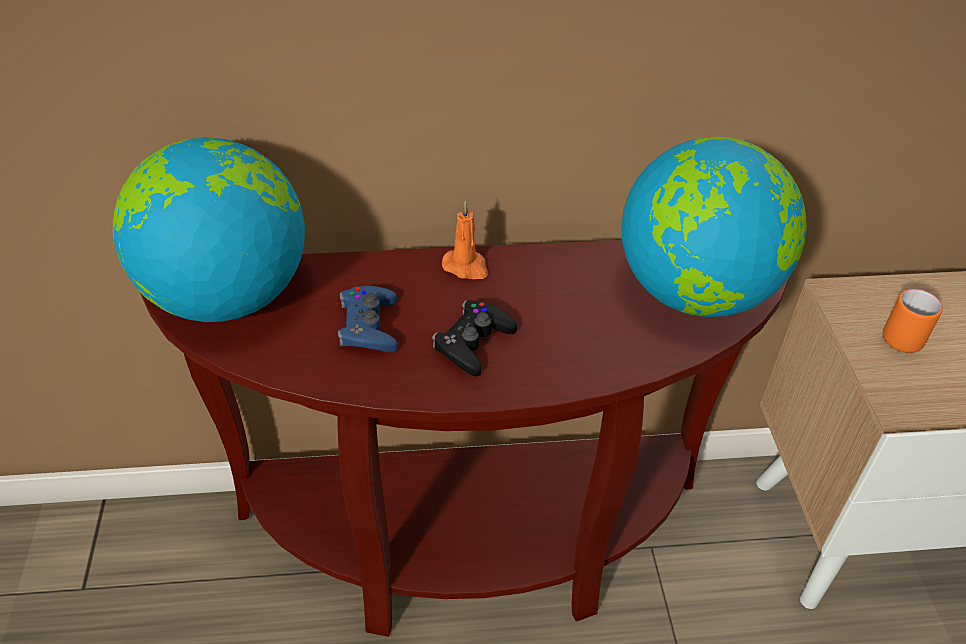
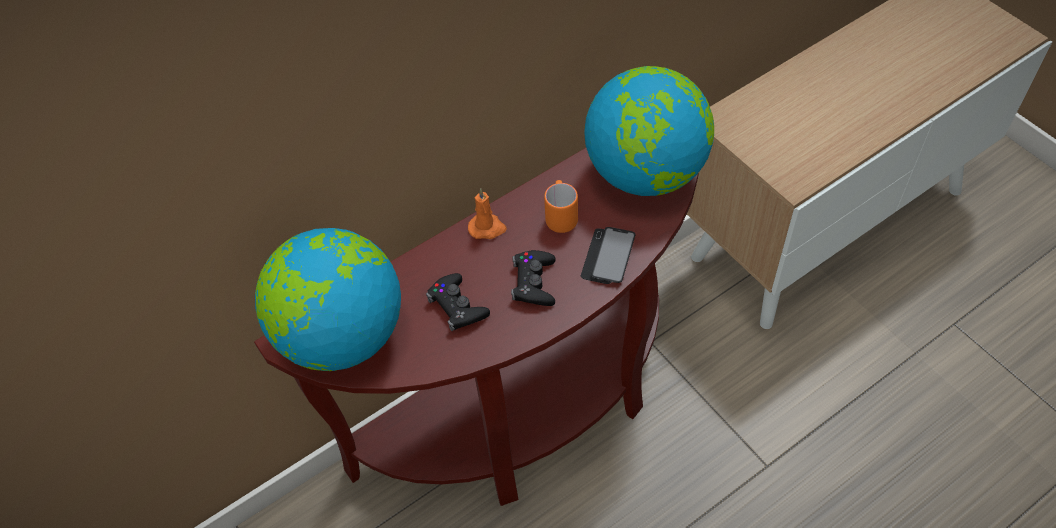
camera: 25 degrees left, 10 degrees up
blue game controller [338,286,398,352] -> black game controller [426,273,490,331]
orange mug [883,289,943,353] -> orange mug moved to [544,180,578,233]
none -> phone [581,227,636,284]

